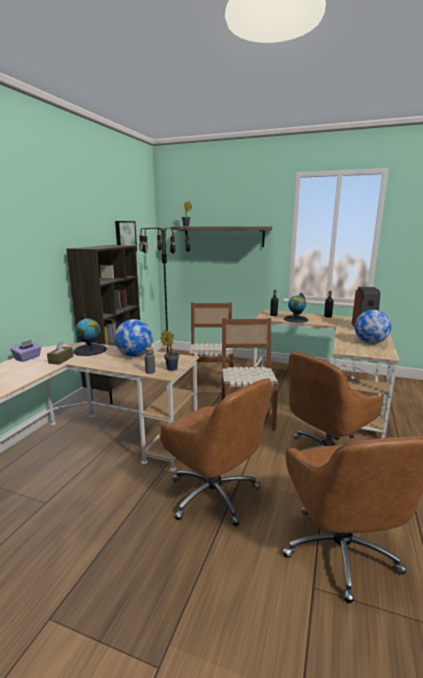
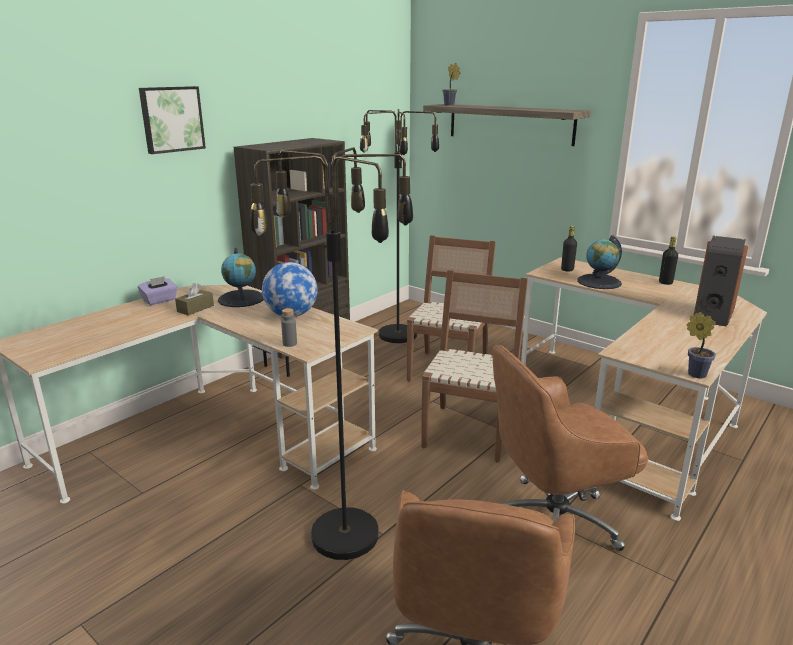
camera: 20 degrees right, 5 degrees up
picture [115,221,137,252] -> picture moved to [139,86,206,154]
brown office chair [159,378,272,526] -> floor lamp [250,147,413,560]
potted plant [160,330,179,371] -> potted plant moved to [687,312,716,378]
globe [355,310,391,344] -> none

